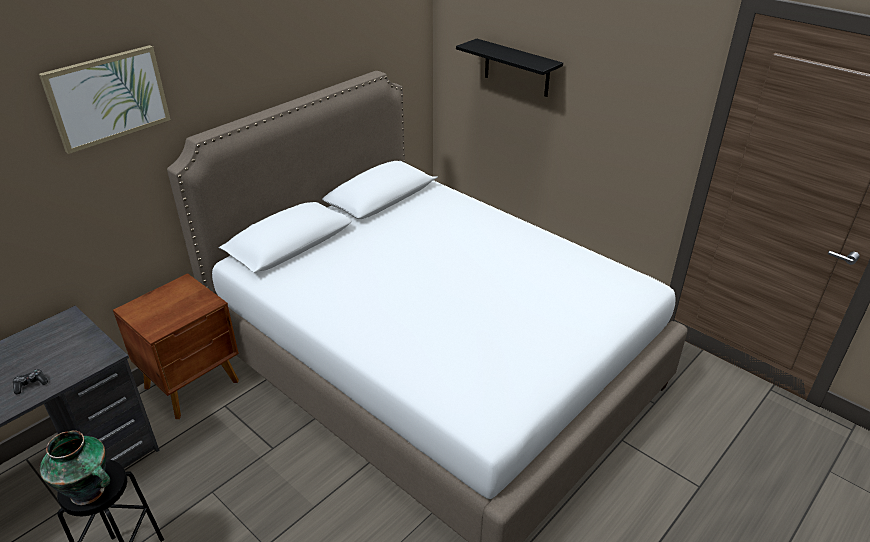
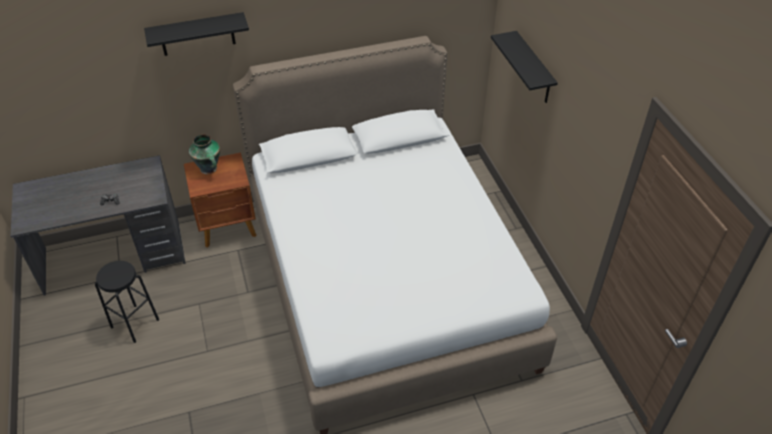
camera: 30 degrees right, 10 degrees up
picture [39,45,171,154] -> black shelf [144,12,249,56]
vase [40,430,110,505] -> vase moved to [189,134,220,174]

